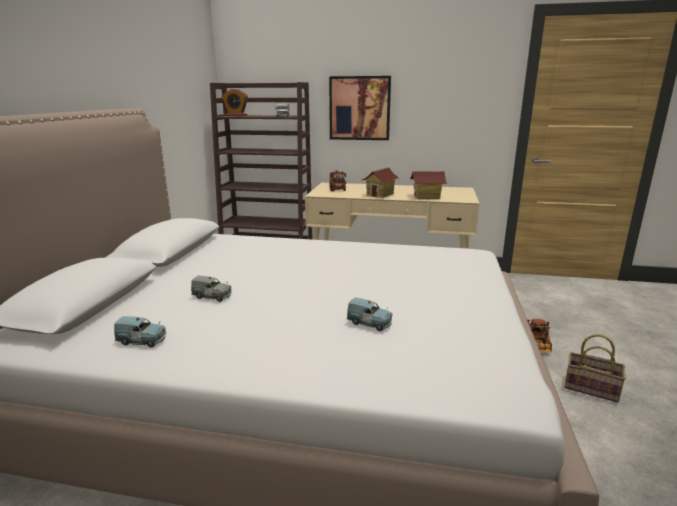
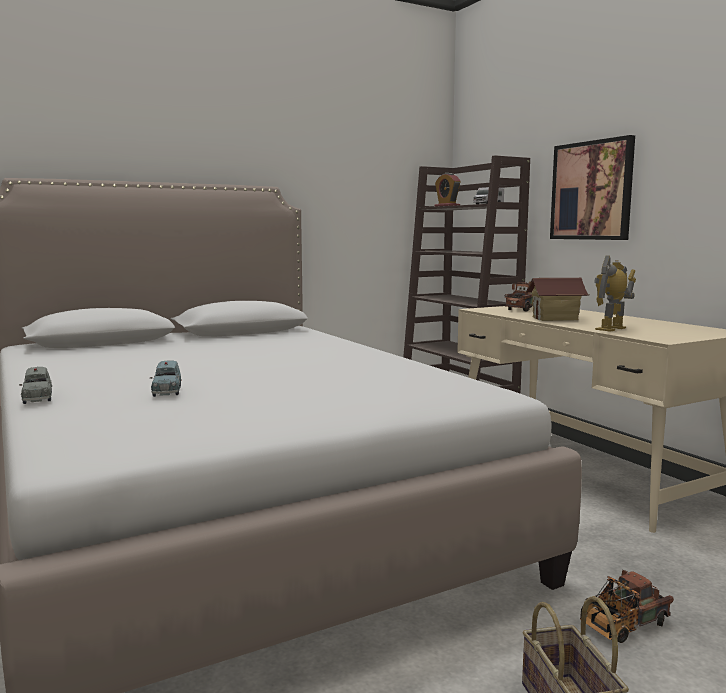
camera: 50 degrees right, 10 degrees down
blue toy car [114,316,166,348] -> none
grey toy car [191,276,232,302] -> grey toy car moved to [19,367,52,404]
toy house [410,171,447,199] -> toy robot [594,256,636,331]

